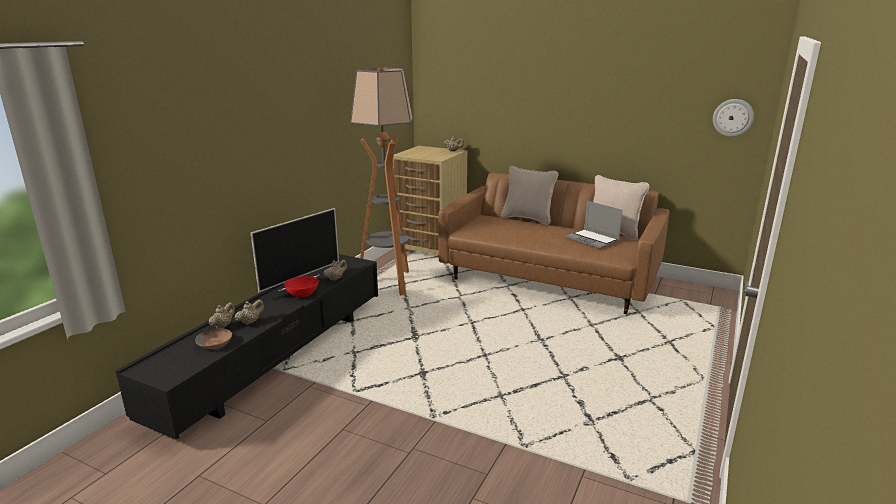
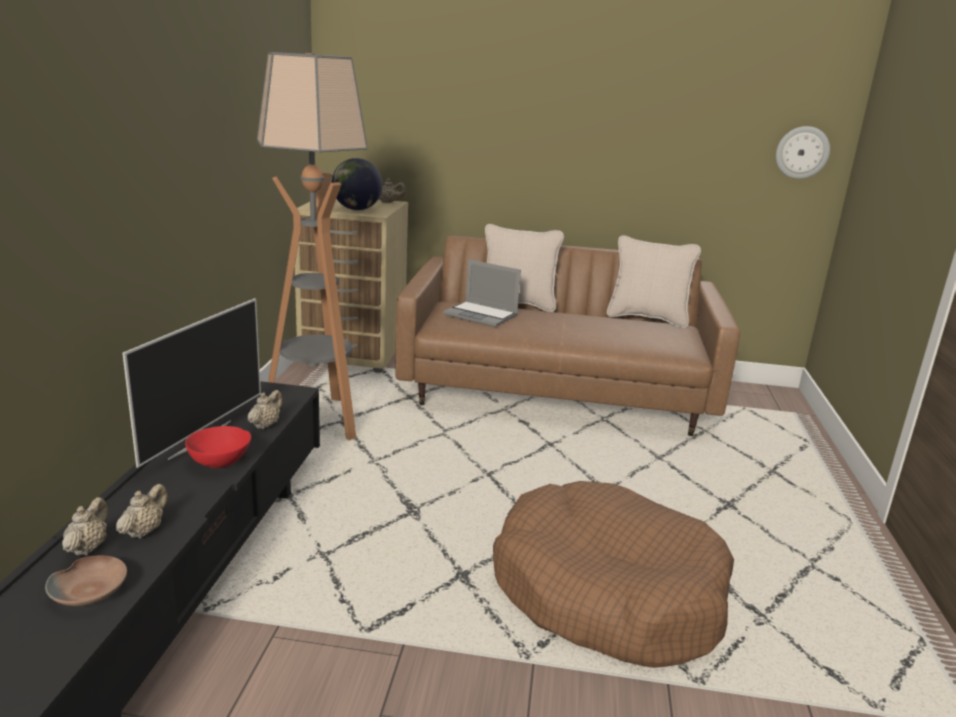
camera: 20 degrees left, 0 degrees up
laptop [566,201,623,249] -> laptop moved to [443,259,521,327]
none -> globe [332,158,383,210]
none -> brown dog bed [493,481,734,668]

